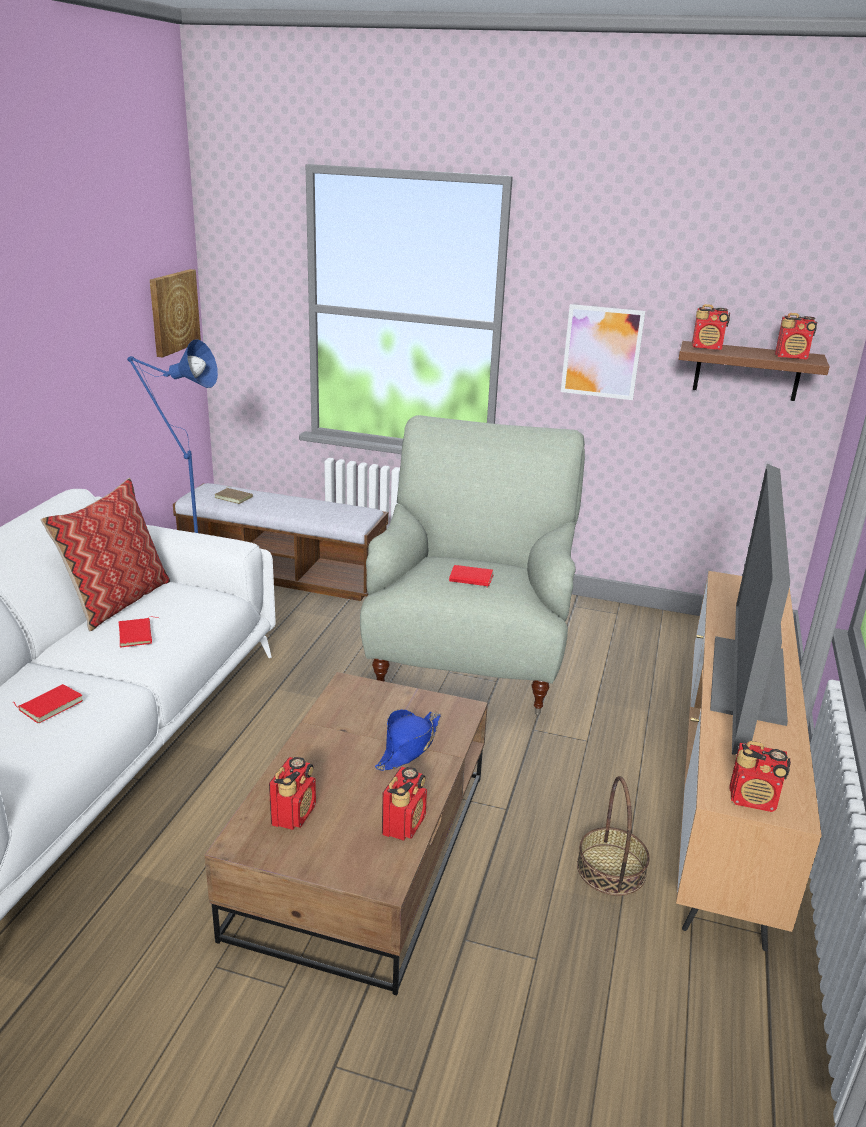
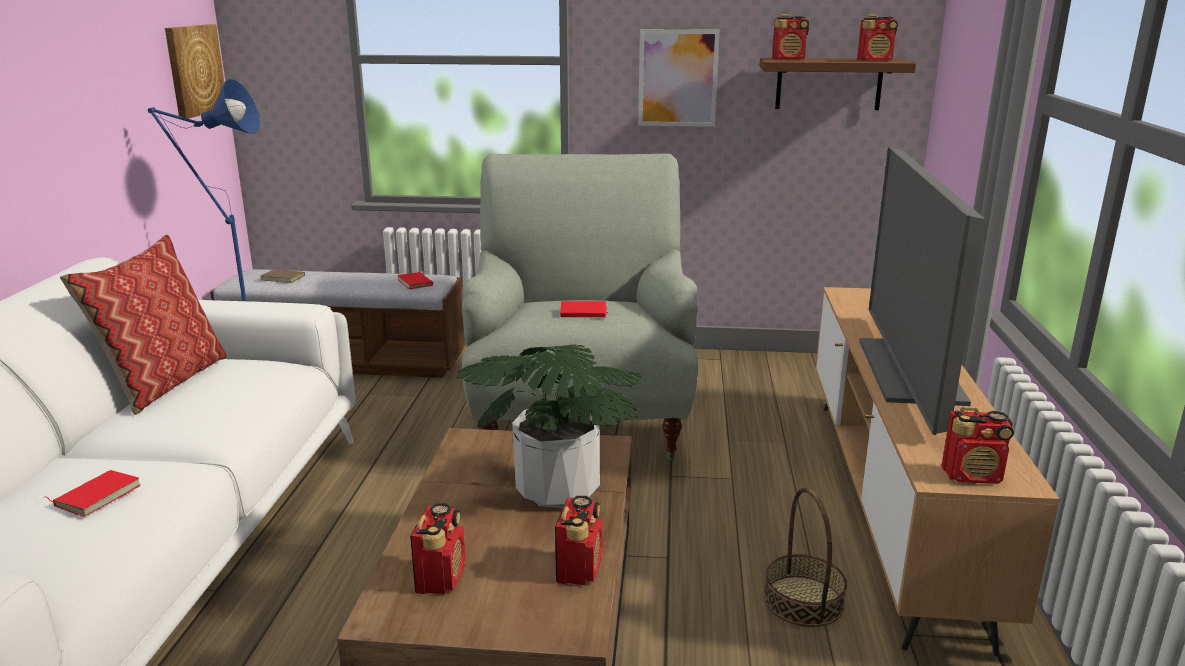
camera: 10 degrees left, 5 degrees down
red book [119,616,158,648] -> red book moved to [397,271,433,289]
blue hat [375,709,441,771] -> potted plant [456,345,642,508]

